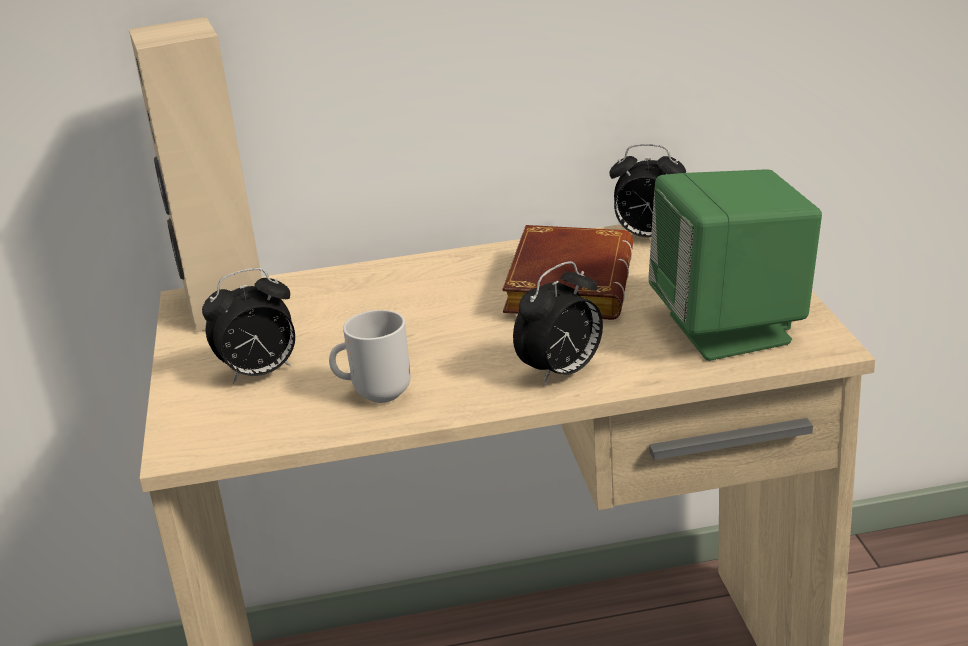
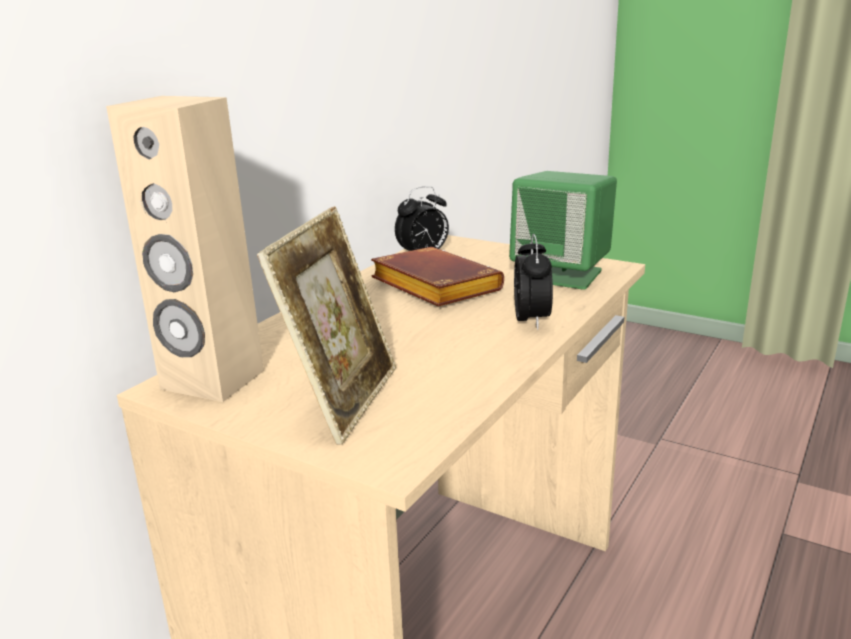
camera: 50 degrees left, 5 degrees down
alarm clock [202,268,295,384] -> picture frame [257,206,396,445]
mug [329,310,411,403] -> none

